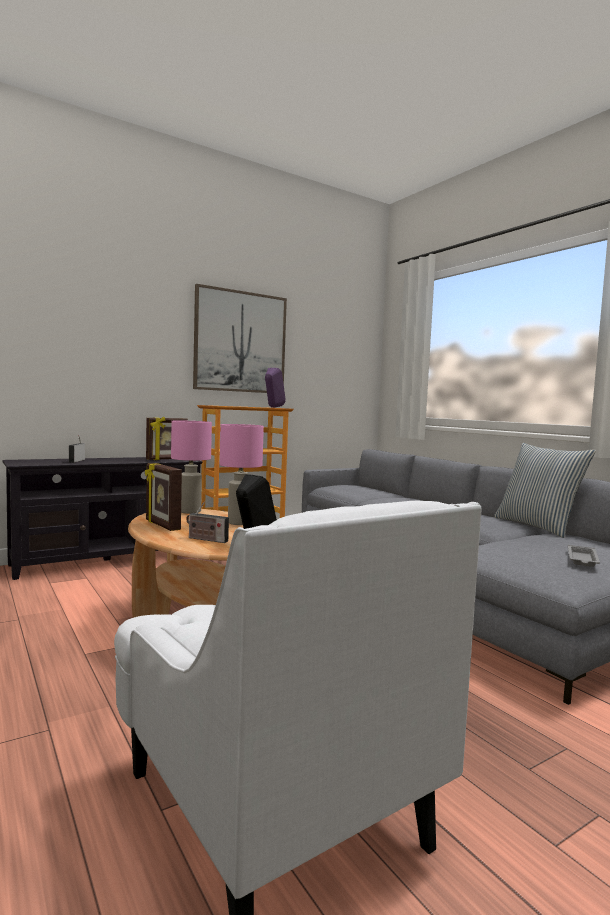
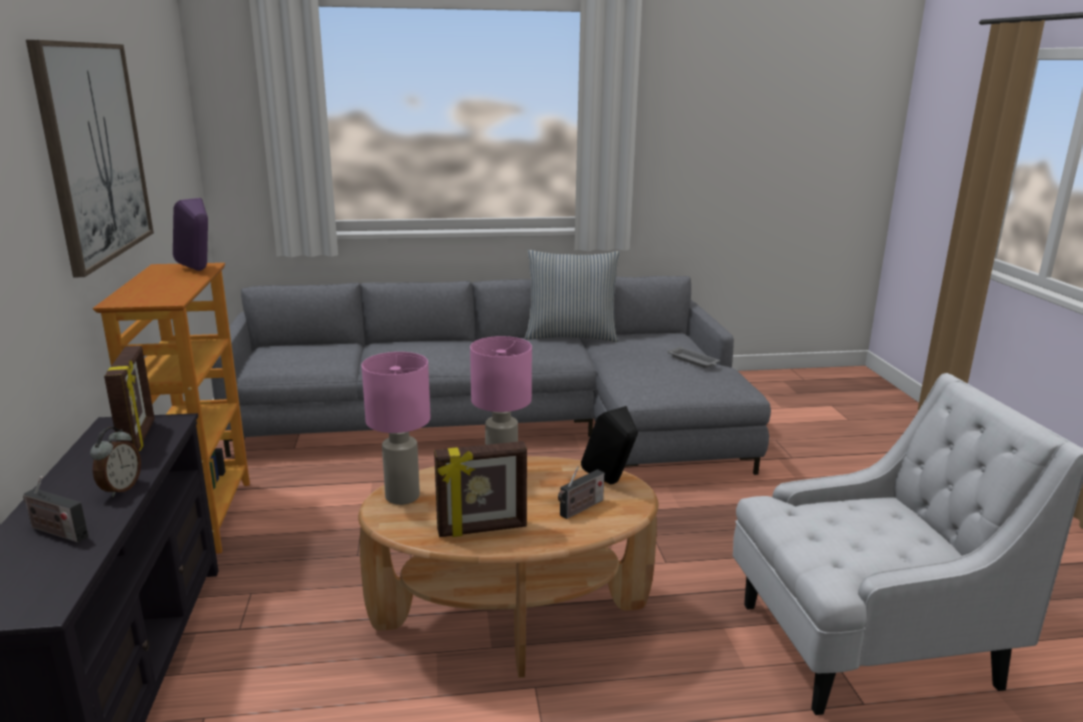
camera: 65 degrees left, 15 degrees up
none -> alarm clock [90,427,141,497]

